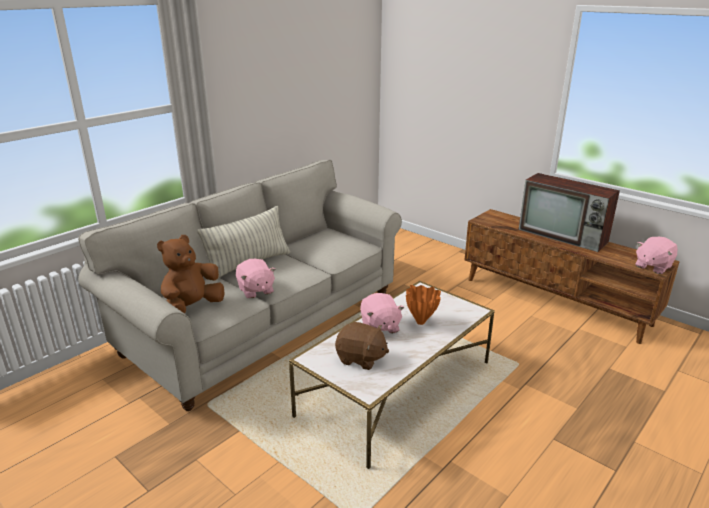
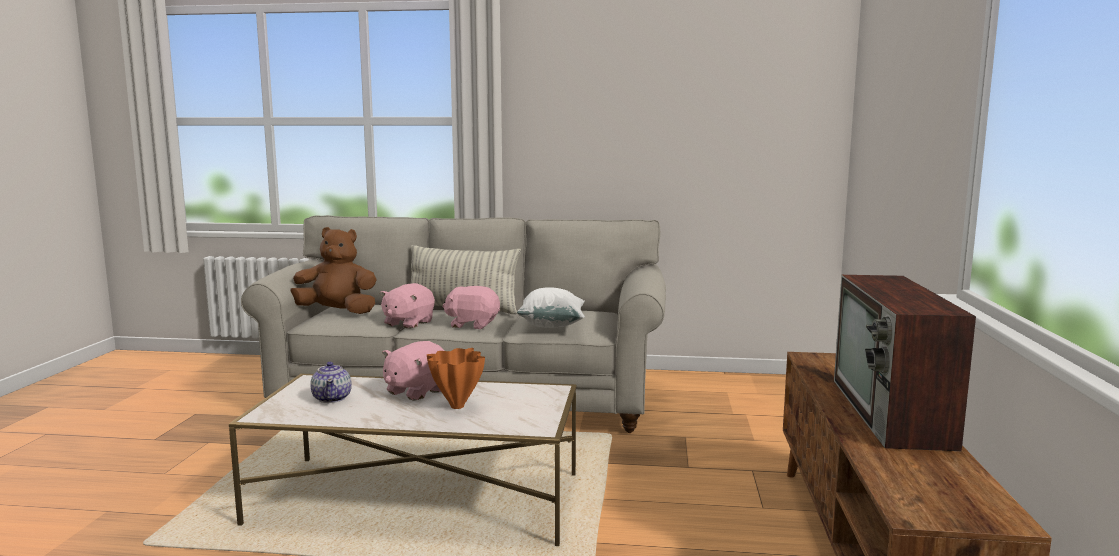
camera: 55 degrees right, 15 degrees down
brown plush toy [335,322,389,370] -> teapot [310,362,352,403]
pink plush toy [635,237,678,274] -> pink plush toy moved to [442,286,500,329]
none -> white pillow [517,287,585,328]

